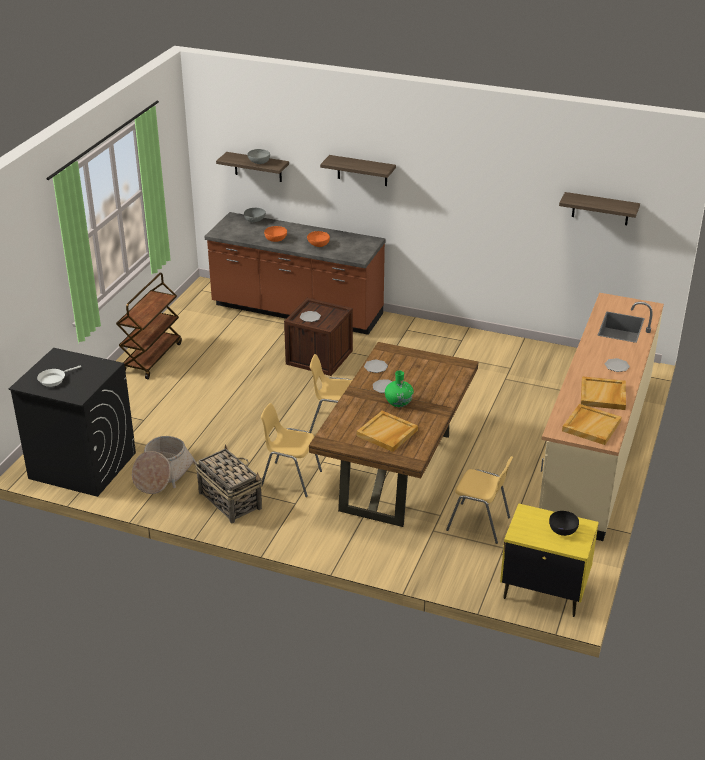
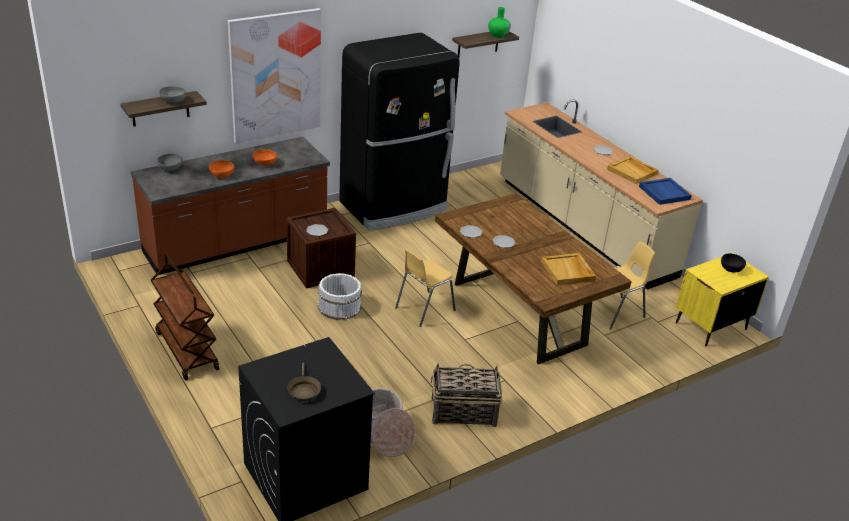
camera: 55 degrees left, 0 degrees up
white frying pan [37,365,81,387] -> brown frying pan [287,362,321,401]
yellow chair [261,403,322,497] -> none
shelf [320,155,396,186] -> picture [228,8,321,144]
green vase [385,371,414,407] -> green vase moved to [488,7,511,38]
beige tray [562,404,621,445] -> blue tray [639,178,692,205]
none -> white bucket [318,273,362,320]
none -> black fridge [339,33,460,230]

